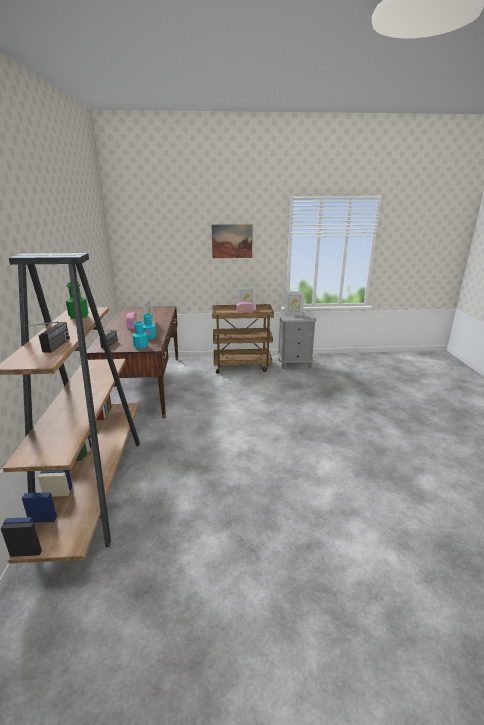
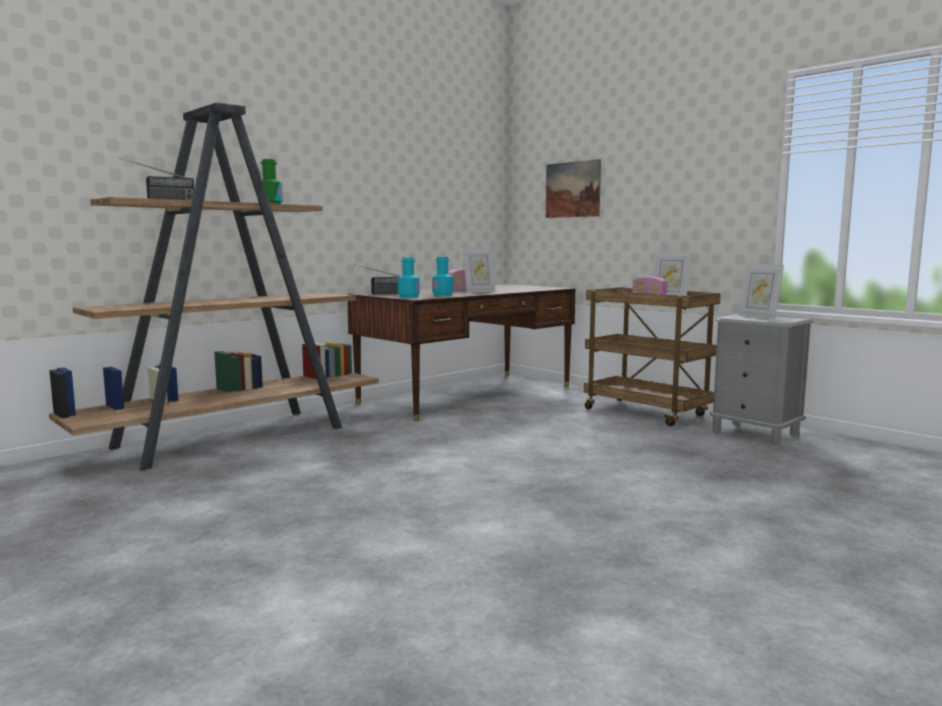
camera: 50 degrees right, 15 degrees down
picture [211,224,253,258] -> picture moved to [546,159,601,218]

